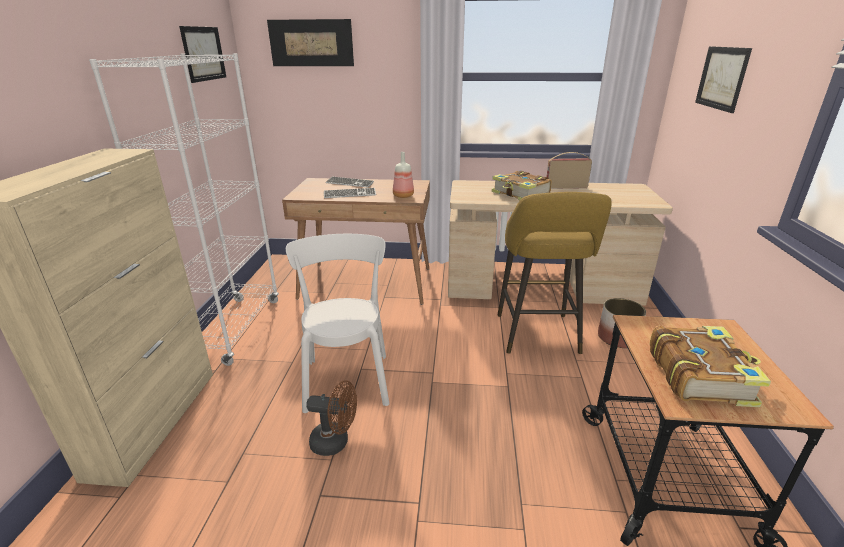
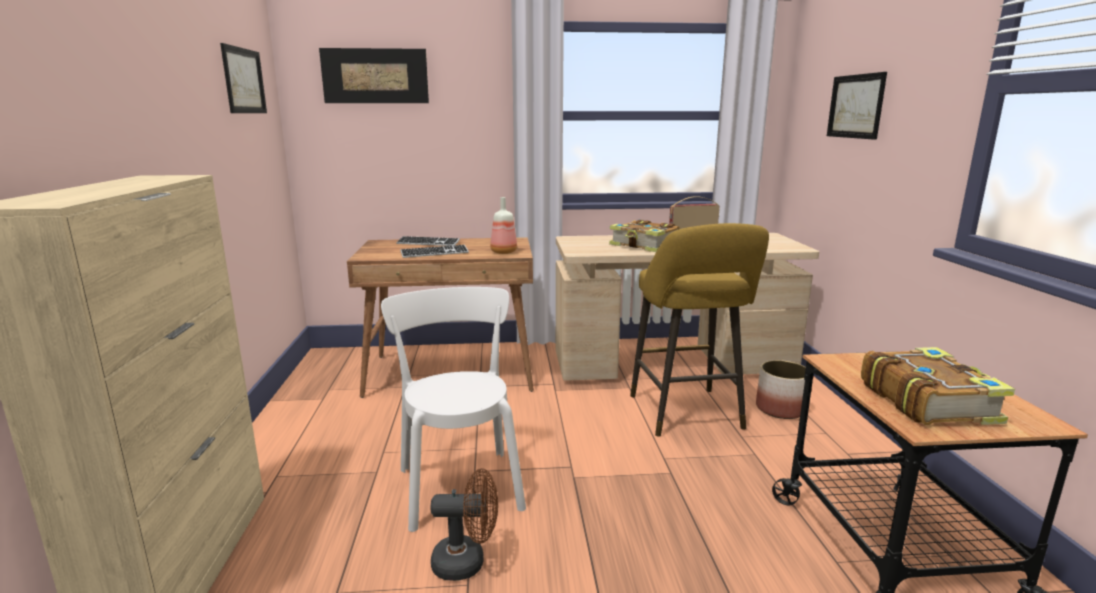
camera: 10 degrees left, 10 degrees down
white bookcase [89,53,279,366] -> none

